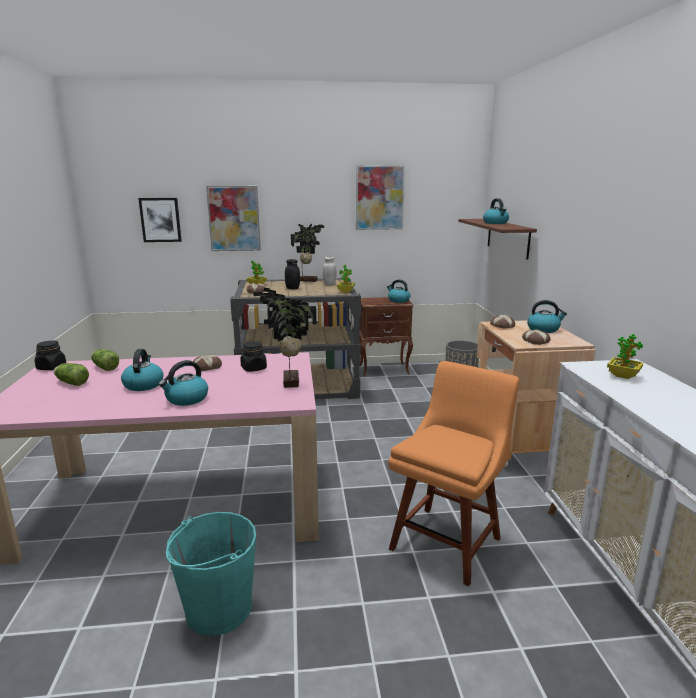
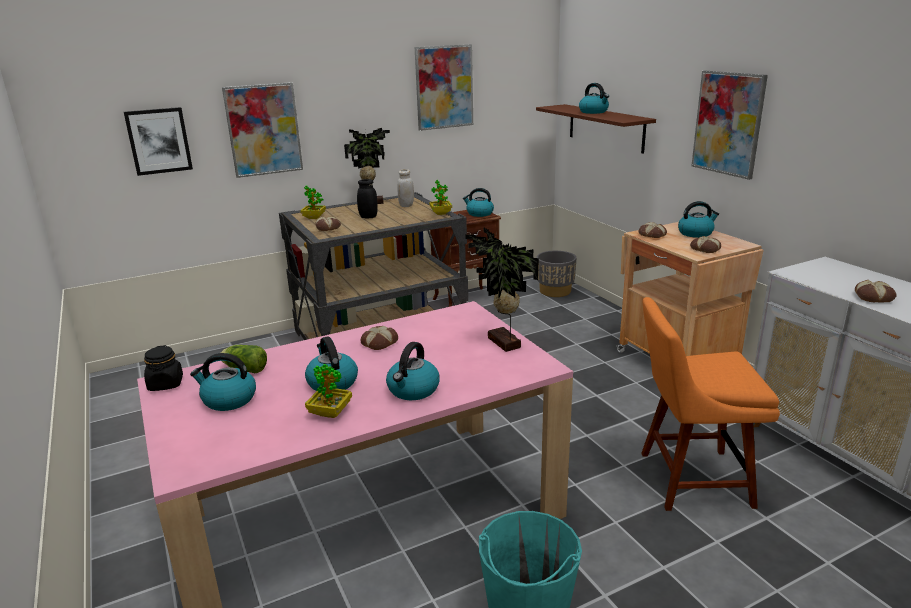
camera: 20 degrees left, 5 degrees up
lettuce [54,363,89,386] -> kettle [190,353,256,411]
black jar [240,341,267,372] -> none
orange chair [388,361,519,587] -> orange chair turned 105 degrees counterclockwise [641,297,780,511]
potted plant [607,334,643,379] -> potted plant moved to [305,364,352,418]
none -> picture [691,71,768,180]
none -> bread [855,280,896,303]

